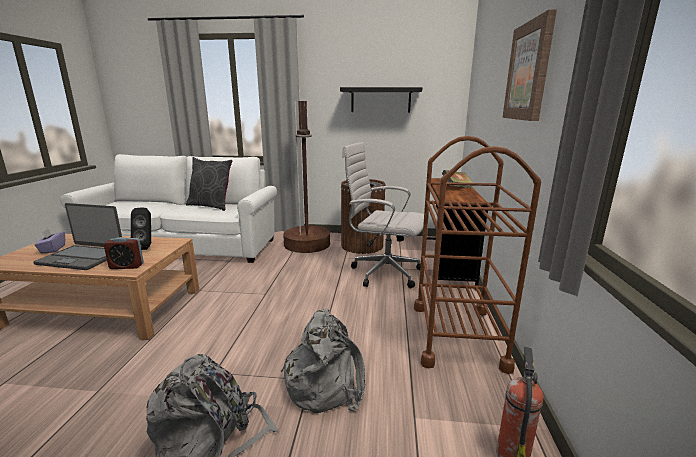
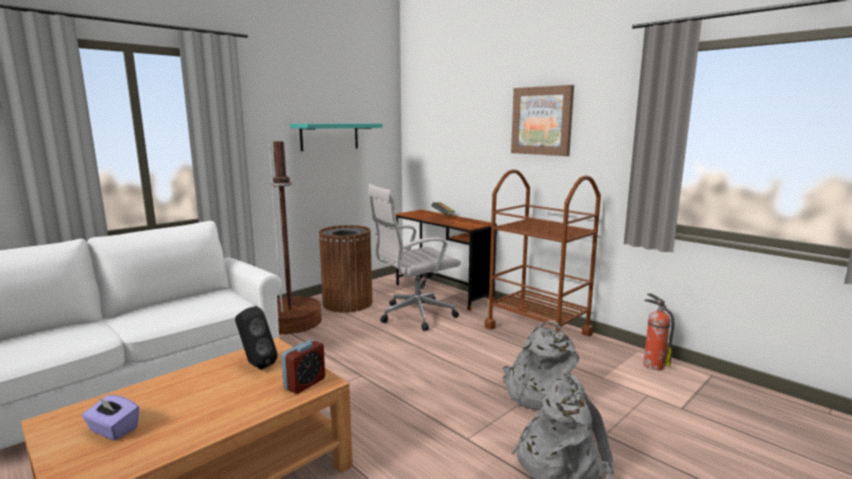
camera: 50 degrees left, 5 degrees down
laptop [33,203,122,270] -> none
grey pillow [186,157,232,211] -> none
black shelf [340,87,422,112] -> turquoise shelf [290,123,383,151]

